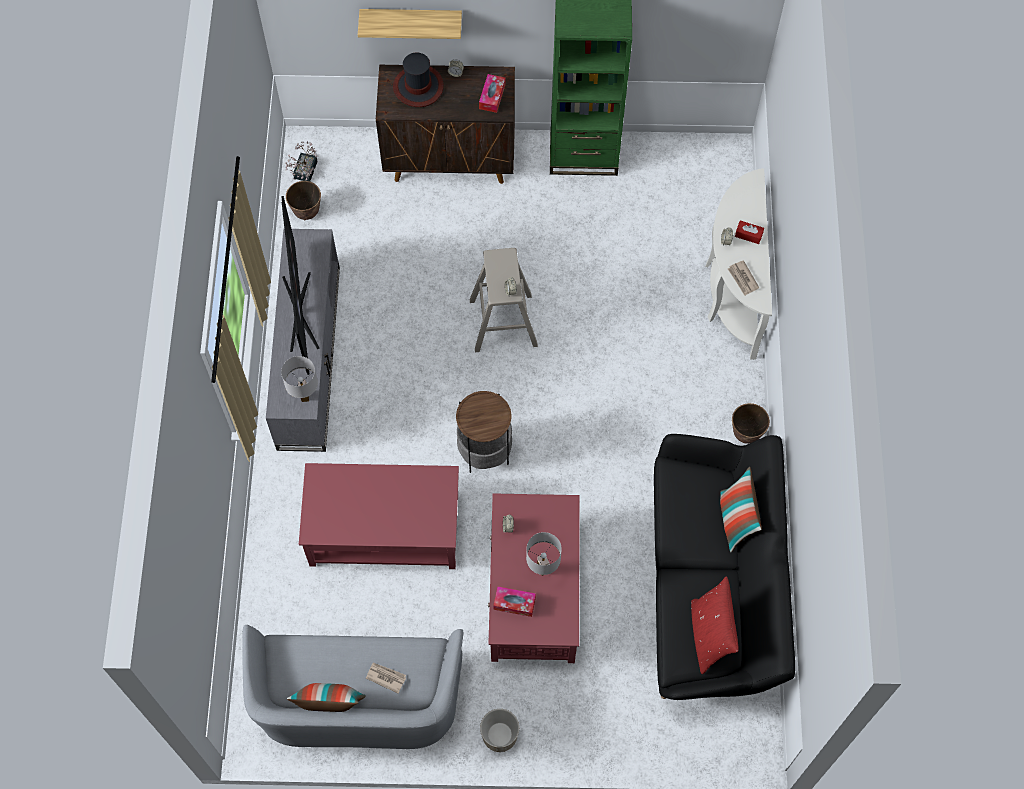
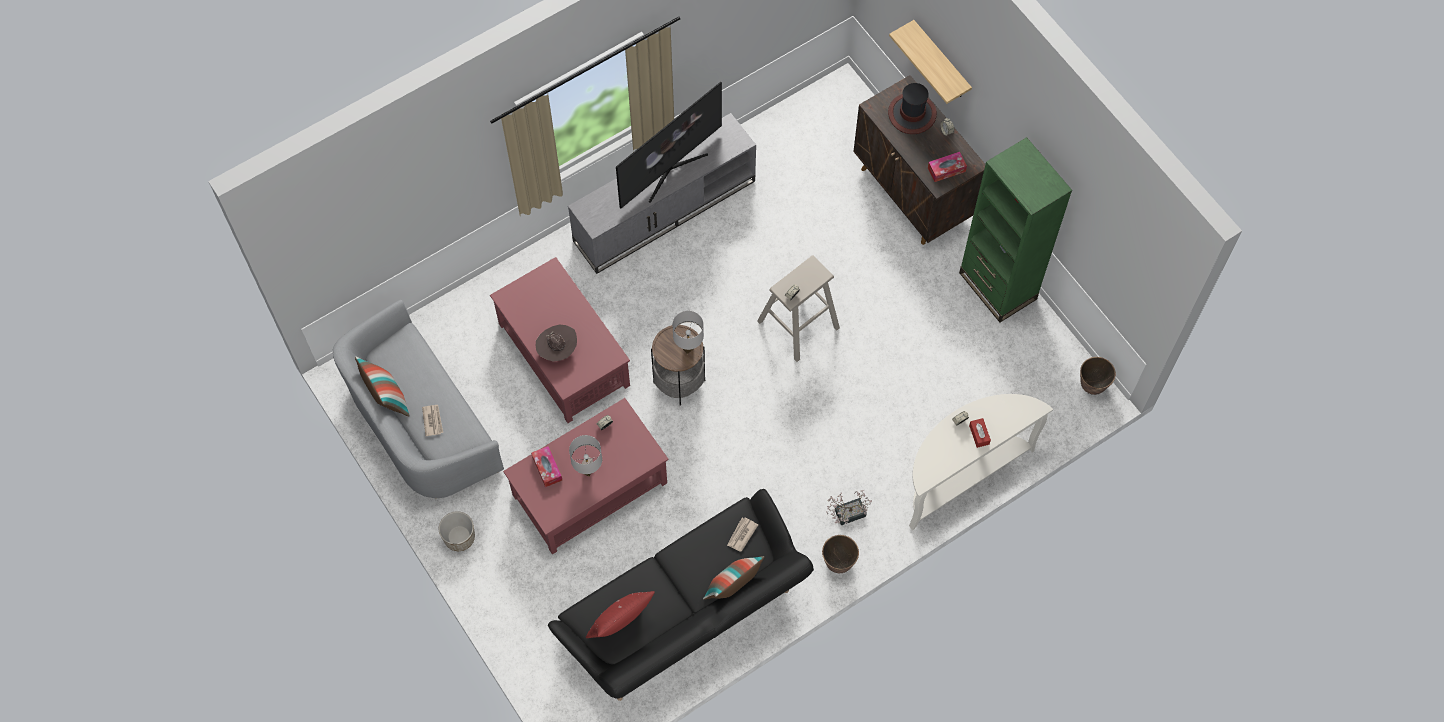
camera: 55 degrees right, 0 degrees up
white table lamp [281,356,318,402] -> white table lamp moved to [672,311,704,354]
potted plant [285,141,318,181] -> potted plant moved to [826,490,872,526]
planter [286,181,321,220] -> planter moved to [1080,357,1116,395]
newspaper [728,260,759,296] -> newspaper moved to [727,517,758,552]
none -> brown hat [536,324,577,362]

